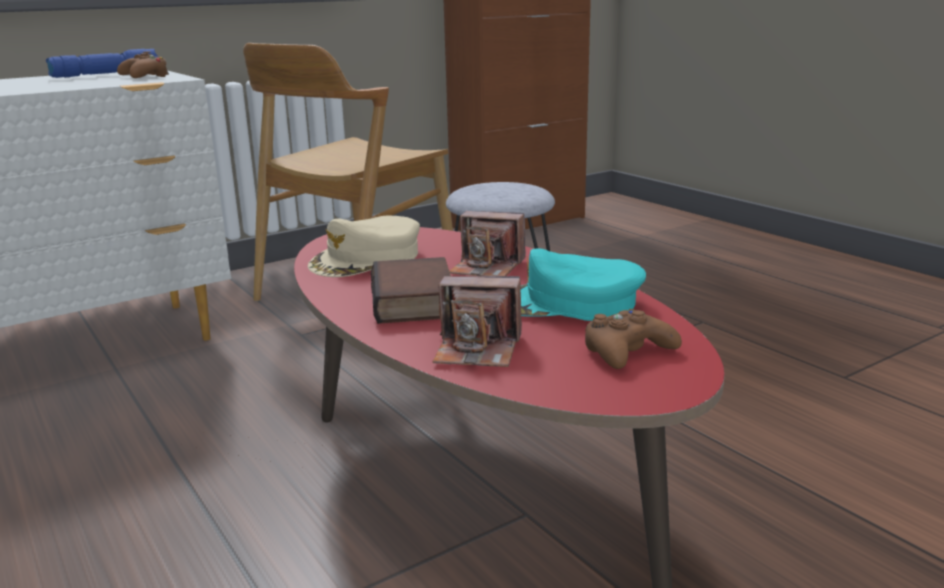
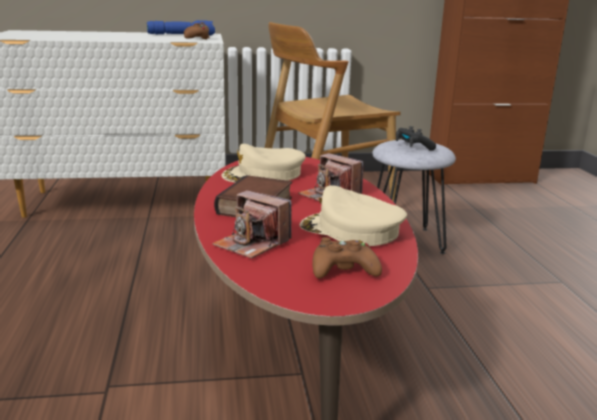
camera: 25 degrees right, 0 degrees up
turquoise cap [521,248,646,321] -> beige cap [299,185,407,246]
none -> black game controller [396,126,436,151]

